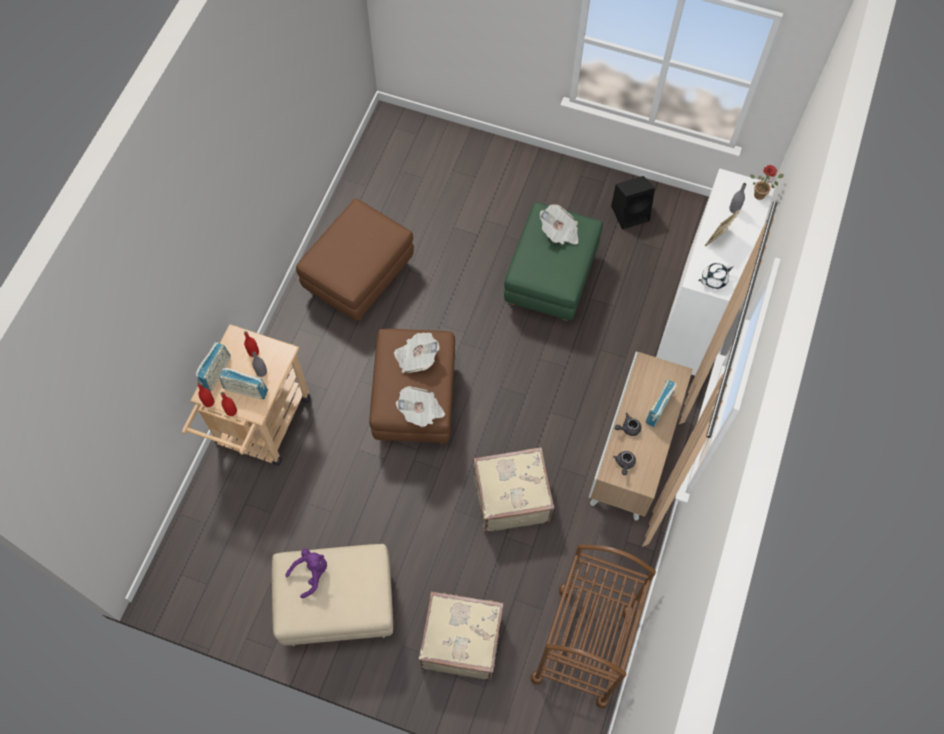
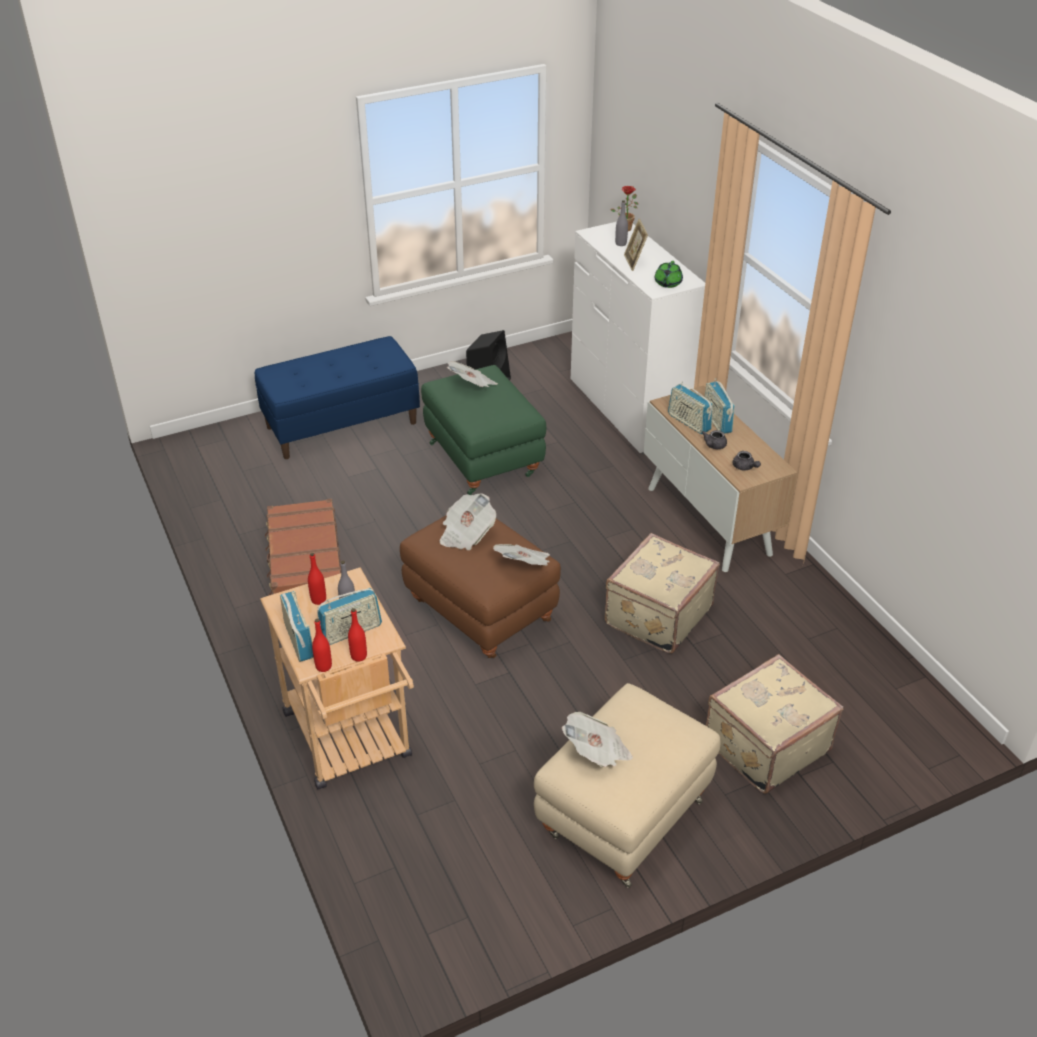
camera: 45 degrees left, 25 degrees down
purple plush toy [285,549,327,598] -> newspaper [562,712,633,767]
brown ottoman [296,199,414,321] -> brown suitcase [265,499,341,596]
brown cart [531,544,656,708] -> none
white teapot [698,263,734,289] -> green teapot [655,261,683,288]
none -> blue bench [255,336,420,459]
none -> radio [668,382,713,434]

